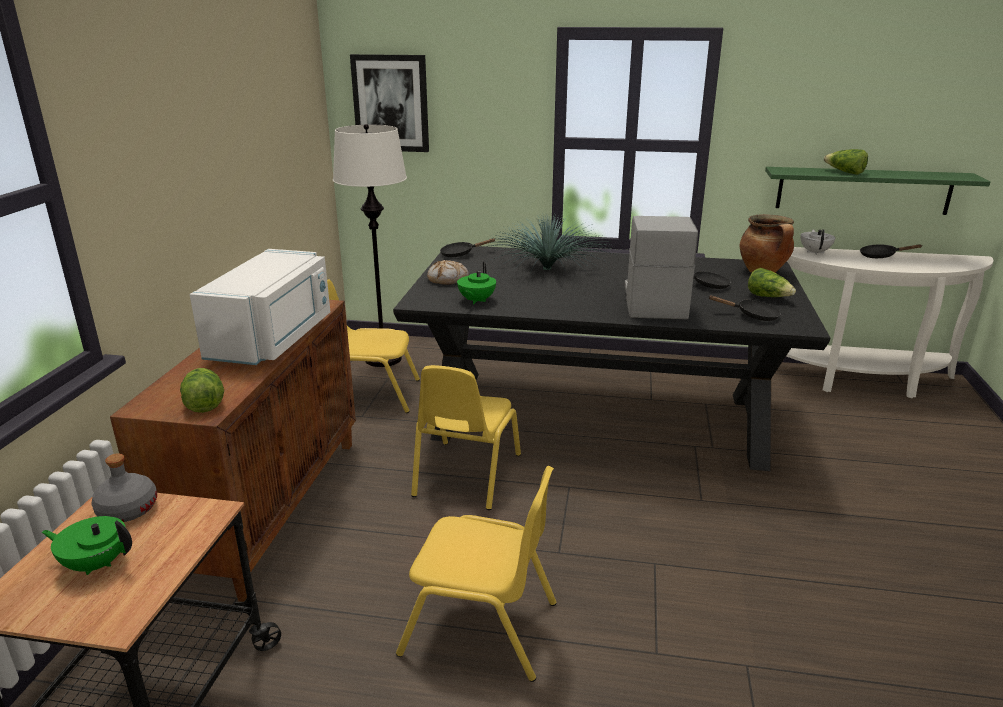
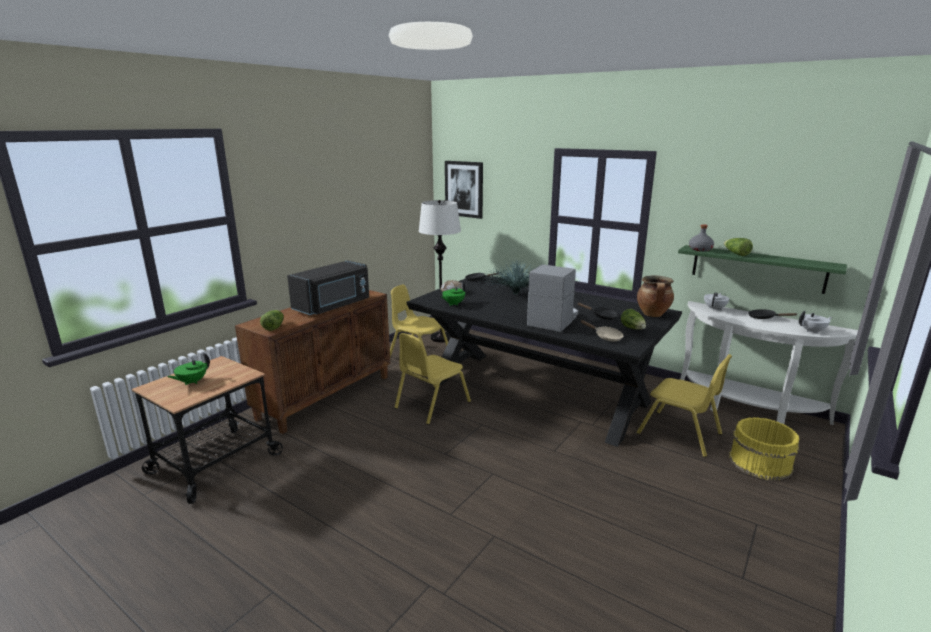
camera: 25 degrees right, 5 degrees down
green teapot [42,516,132,575] -> green teapot turned 90 degrees counterclockwise [167,353,210,385]
grey bottle [91,454,157,522] -> grey bottle moved to [689,224,714,251]
white microwave [190,249,330,365] -> black microwave [287,260,369,315]
yellow chair [396,466,557,682] -> yellow chair moved to [637,354,732,457]
black frying pan [709,295,781,321] -> beige frying pan [580,320,623,342]
none -> yellow bucket [729,417,800,481]
none -> white teapot [799,311,832,334]

